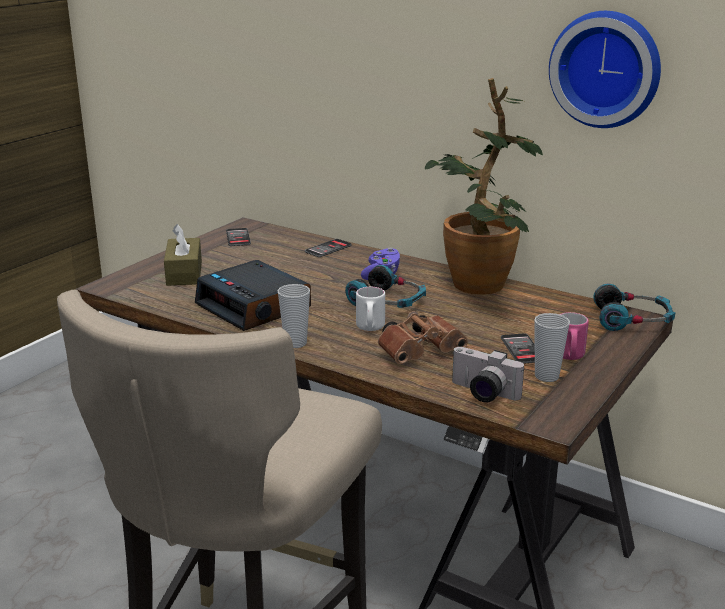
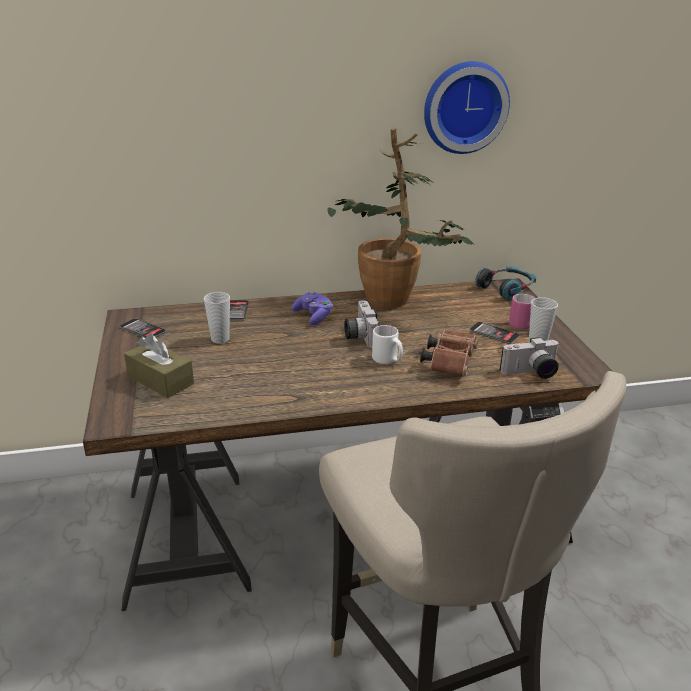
camera: 45 degrees left, 5 degrees up
alarm clock [195,260,311,331] -> none
cup [278,284,310,348] -> cup moved to [204,292,230,344]
headphones [345,265,426,308] -> camera [344,300,380,348]

